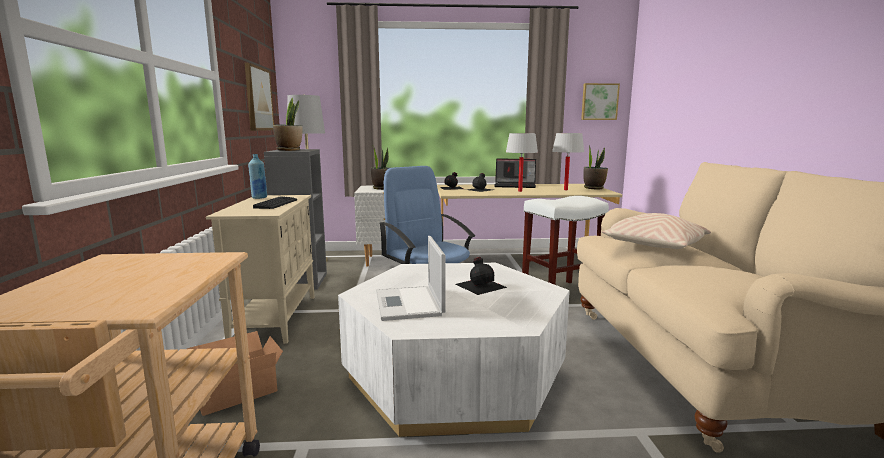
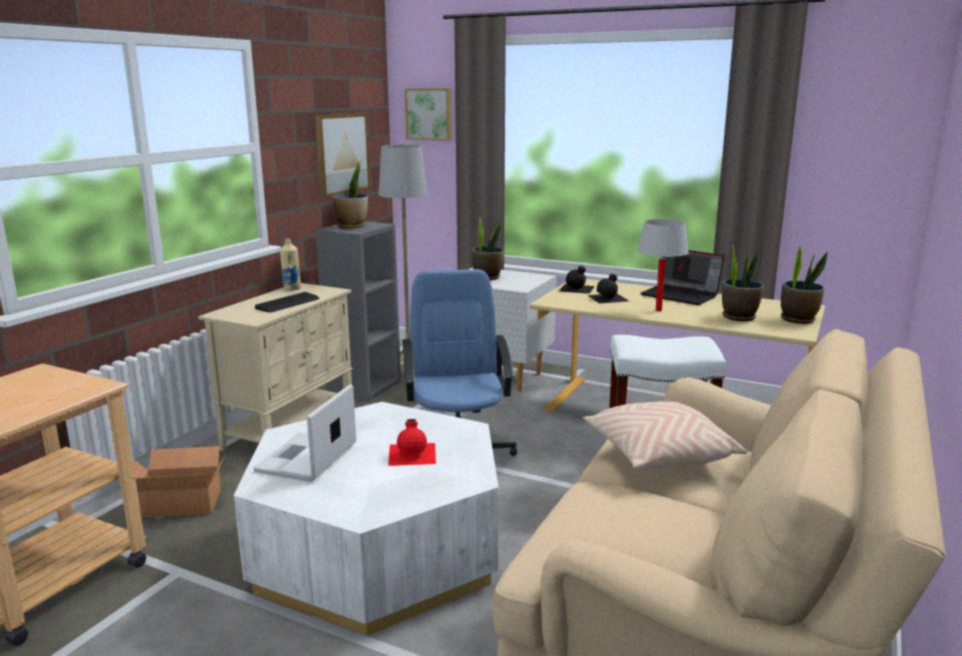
camera: 30 degrees right, 5 degrees up
blue bottle [248,154,267,199] -> beige bottle [280,238,301,290]
black bottle [455,257,507,295] -> red bottle [388,419,436,466]
white table lamp [552,133,584,190] -> potted plant [722,243,764,321]
picture [581,83,620,120] -> picture moved to [405,88,452,141]

